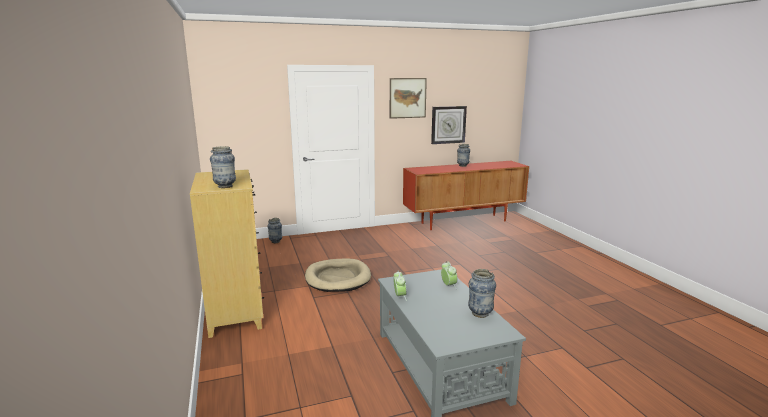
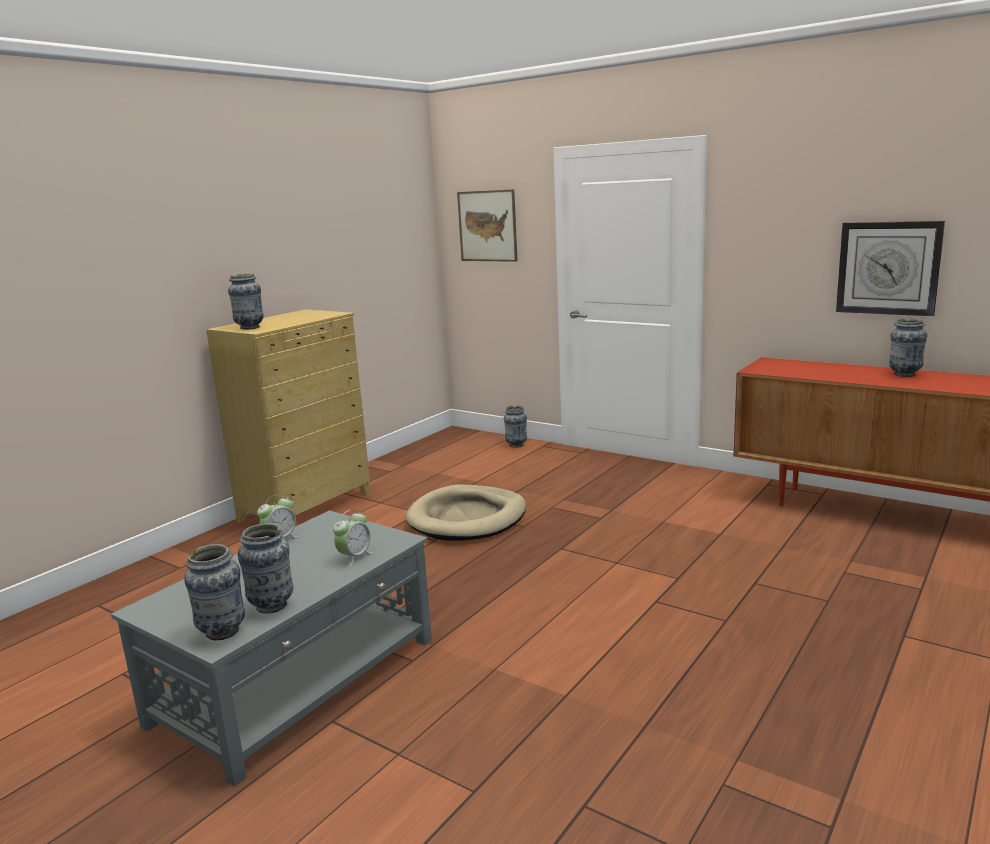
camera: 55 degrees right, 0 degrees up
picture [390,78,427,119] -> picture moved to [457,189,518,262]
none -> vase [184,544,245,640]

